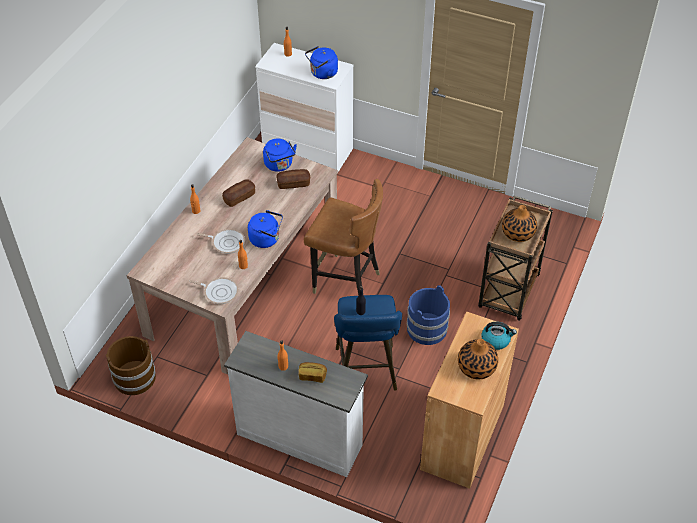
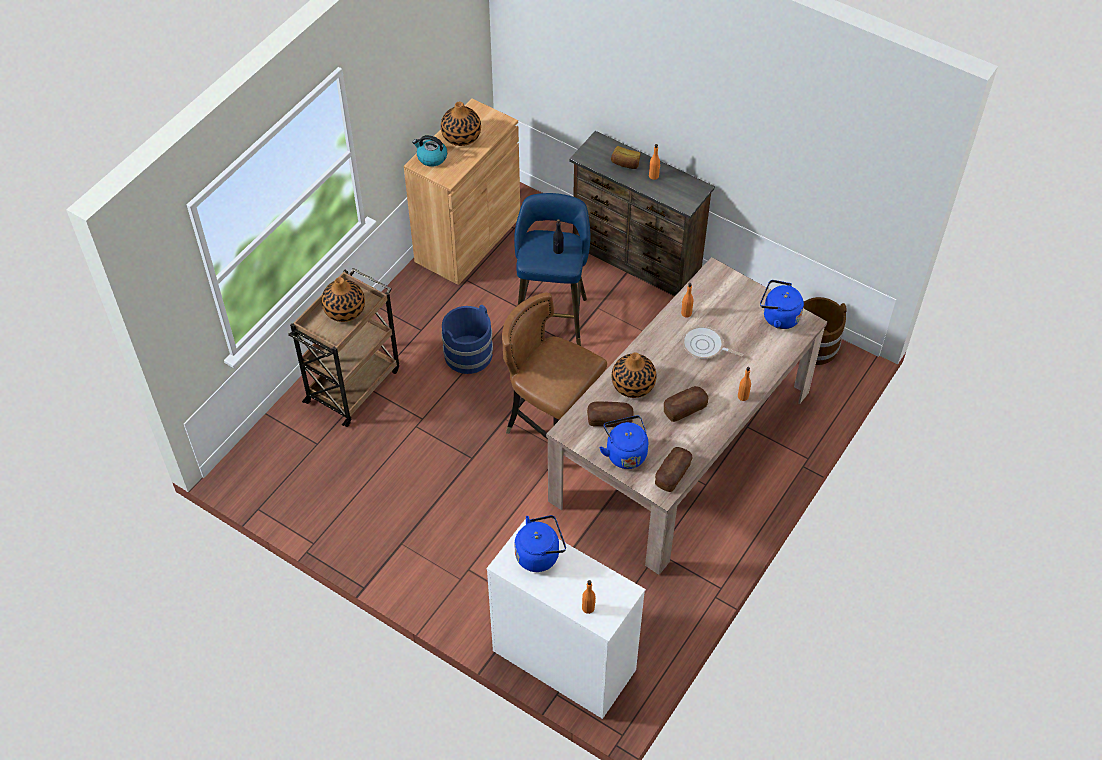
camera: 170 degrees left, 5 degrees up
frying pan [189,277,239,304] -> none
white dresser [224,331,368,477] -> brown dresser [569,131,715,296]
blue kettle [248,210,283,248] -> blue kettle moved to [760,280,804,329]
none -> vase [612,352,657,398]
none -> bread [655,447,692,492]

